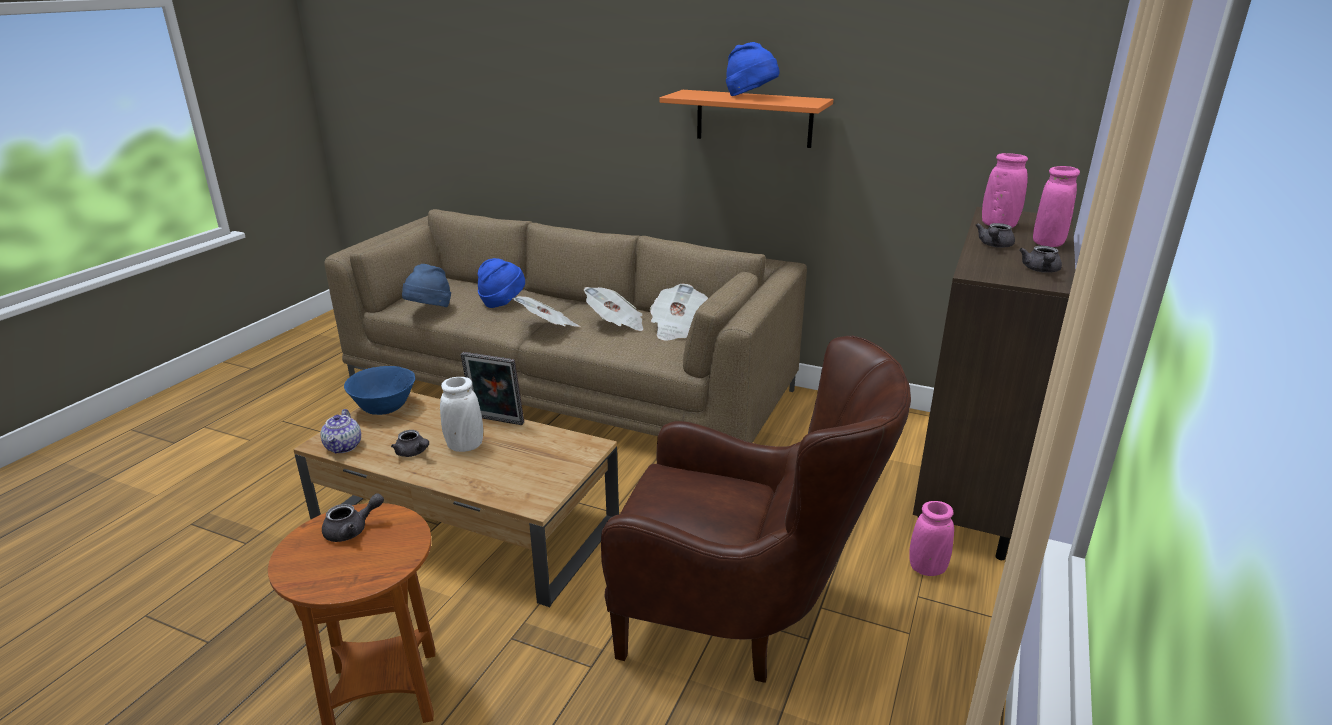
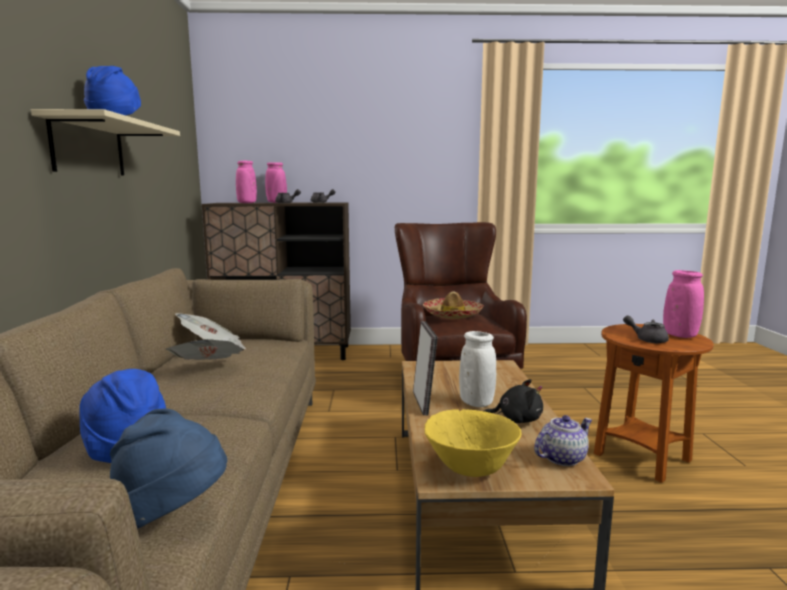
camera: 115 degrees left, 15 degrees down
blue bowl [344,366,415,415] -> yellow bowl [424,409,521,477]
grey teapot [391,430,429,457] -> black plush toy [484,379,543,423]
newspaper [512,296,580,327] -> none
orange shelf [659,90,833,148] -> beige shelf [31,109,180,176]
pink vase [909,501,954,576] -> pink vase moved to [663,270,704,338]
none -> hat [423,291,484,319]

